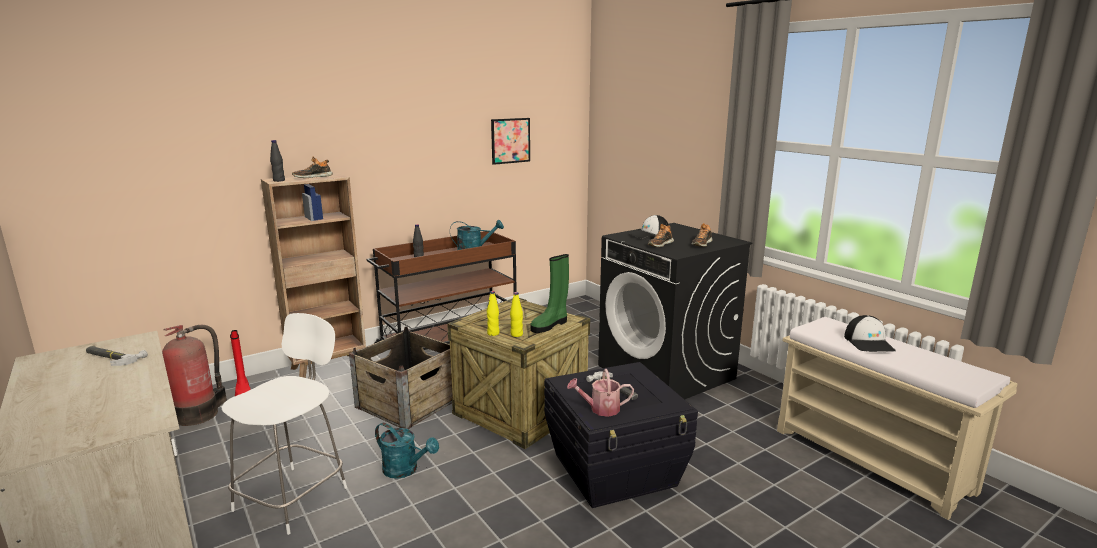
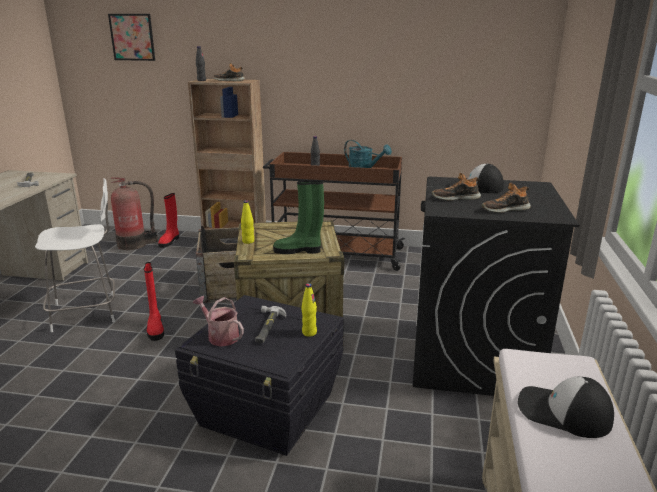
camera: 45 degrees right, 5 degrees up
turquoise watering can [375,423,439,479] -> red boot [144,262,164,341]
picture [491,118,530,165] -> picture moved to [108,14,155,61]
yellow bottle [510,292,523,337] -> yellow bottle moved to [301,283,317,337]
cap [844,315,896,352] -> cap turned 75 degrees clockwise [518,377,614,438]

